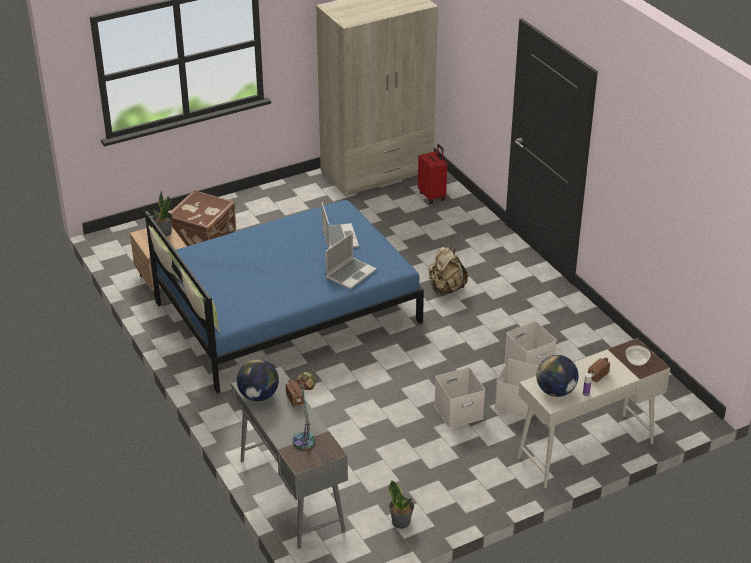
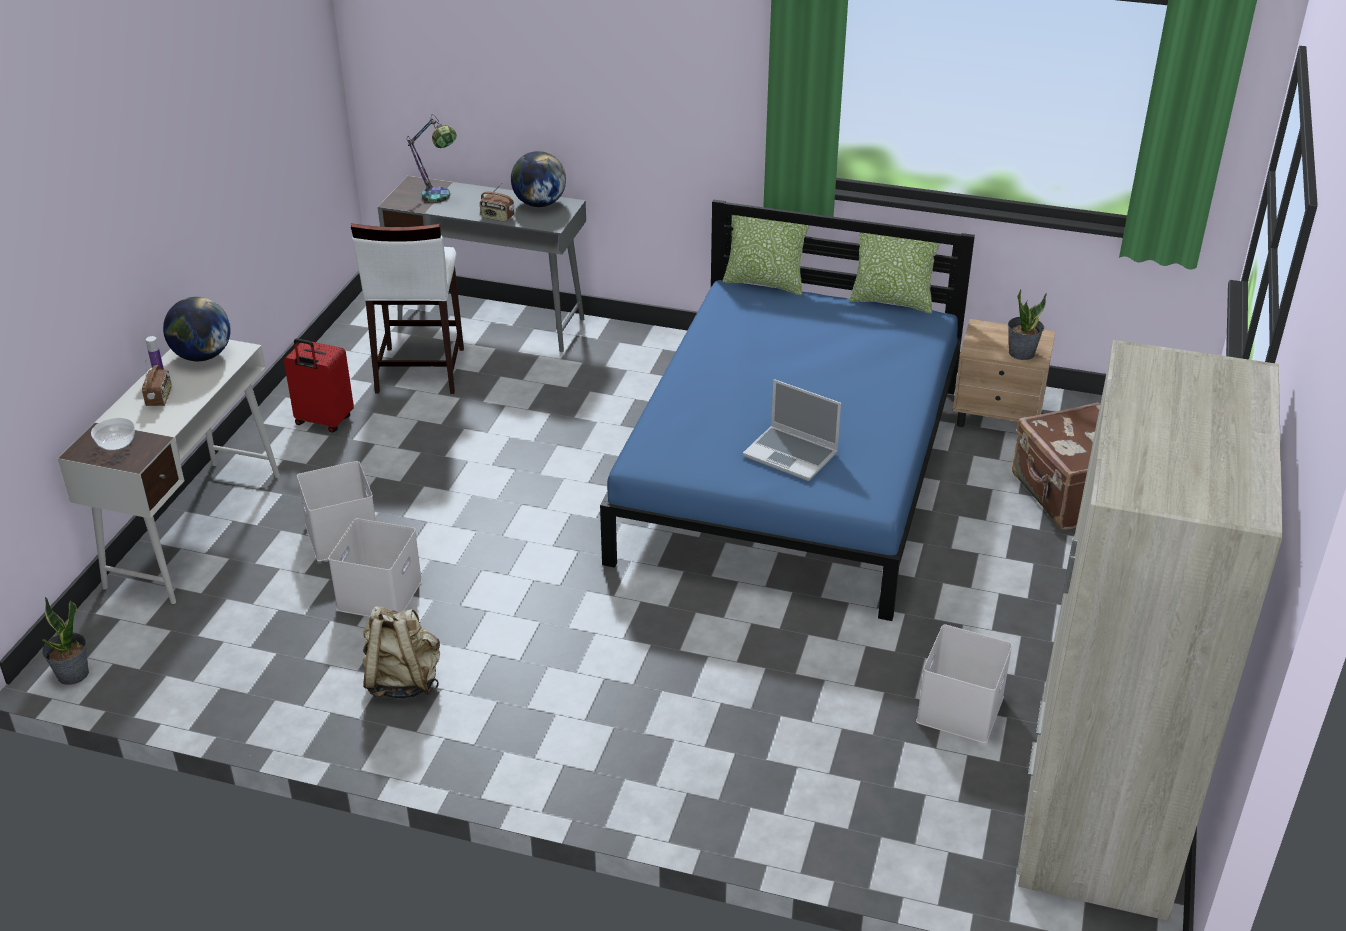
camera: 135 degrees right, 0 degrees up
laptop [325,232,377,289] -> none
potted plant [389,480,414,529] -> potted plant moved to [42,597,89,685]
red suitcase [418,144,447,204] -> red suitcase moved to [284,338,354,432]
beige backpack [428,246,468,294] -> beige backpack moved to [362,606,440,699]
white storage box [434,367,485,428] -> white storage box moved to [916,624,1012,743]
none -> white stool [351,223,464,394]

